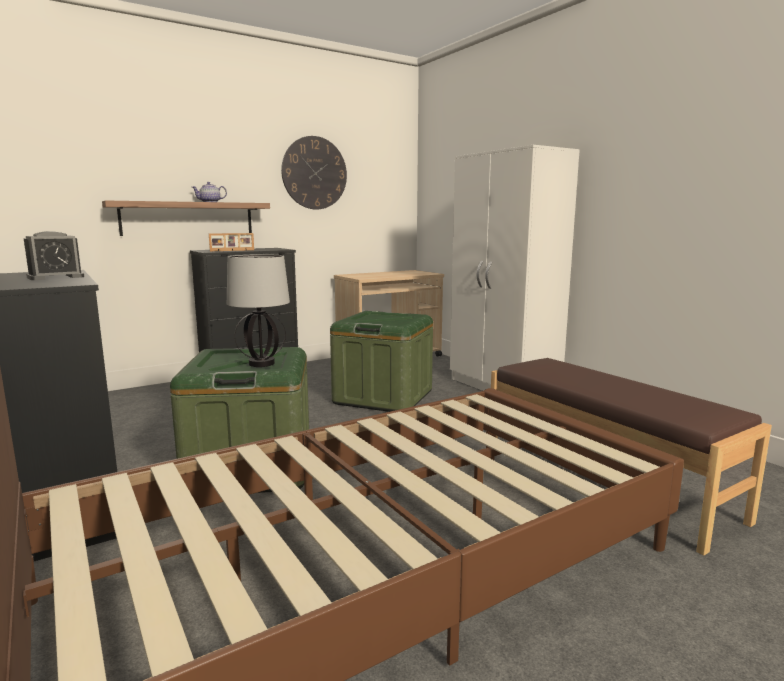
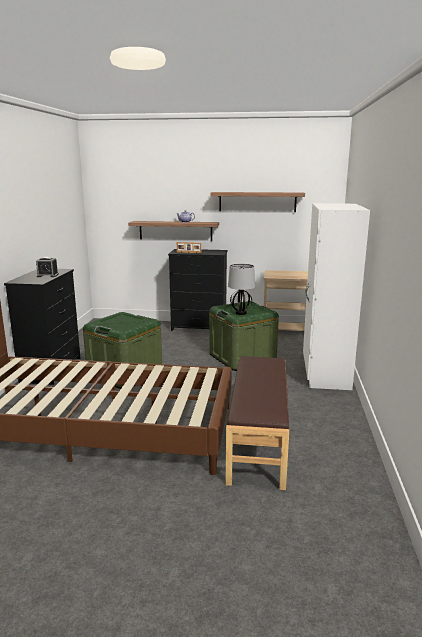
camera: 40 degrees right, 5 degrees up
table lamp [227,254,290,367] -> table lamp moved to [228,264,255,315]
wall clock [281,136,347,209] -> shelf [210,192,305,212]

